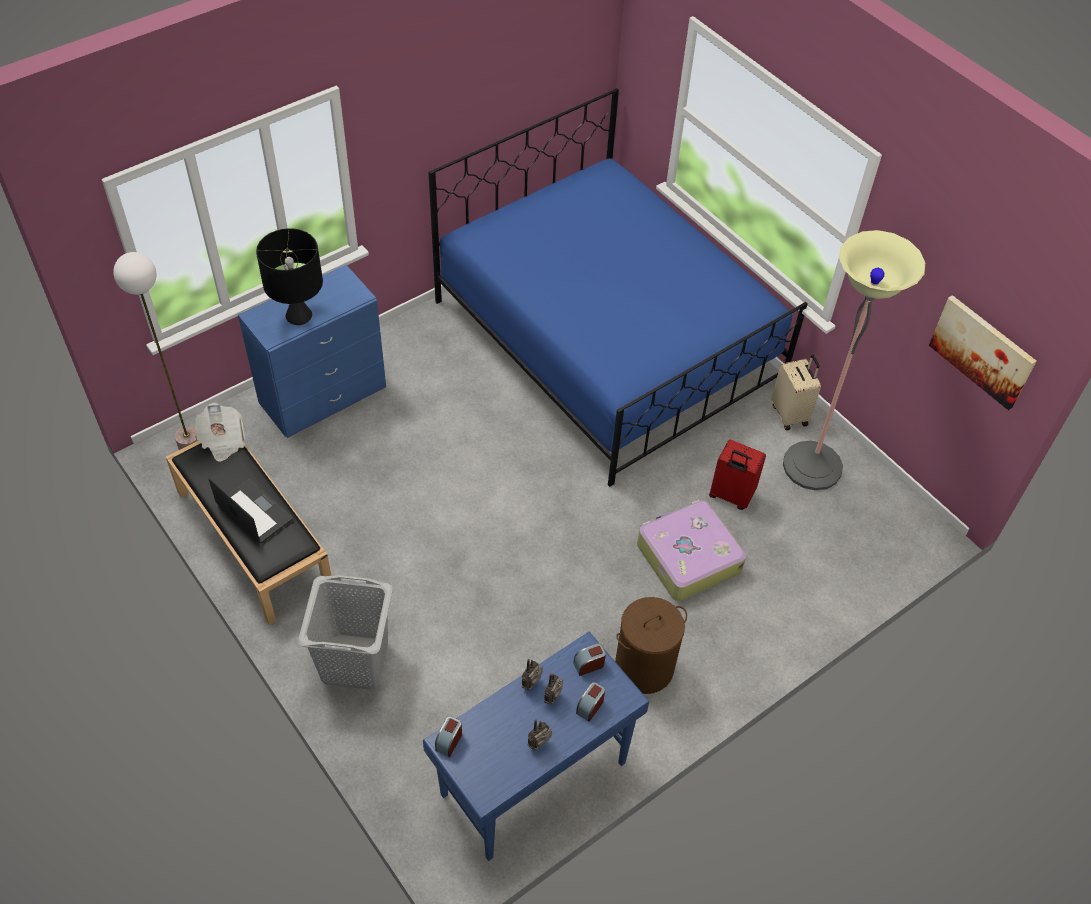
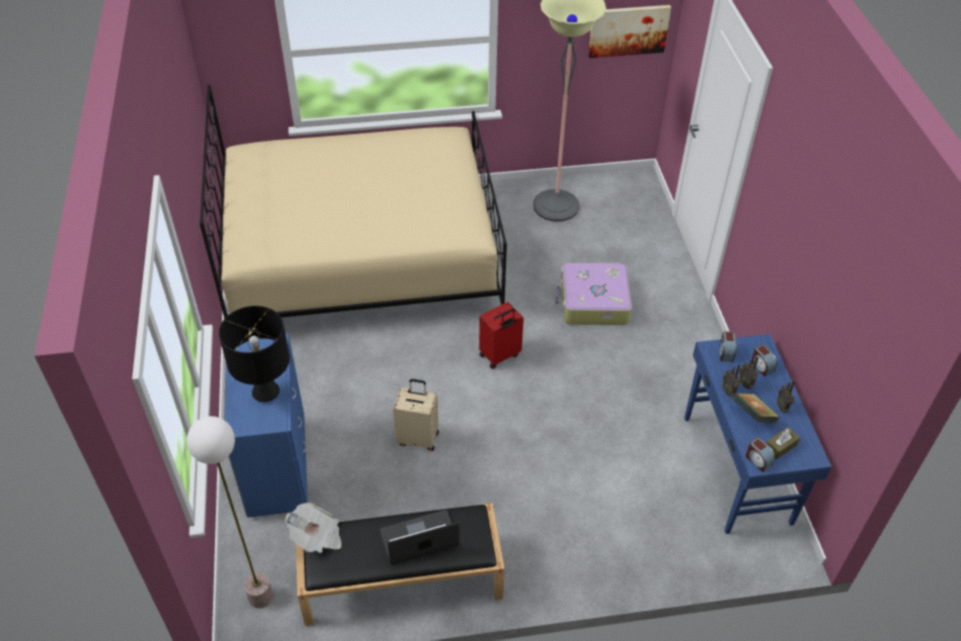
camera: 60 degrees left, 5 degrees down
grey laundry basket [298,575,393,690] -> none
blue bed [429,88,808,487] -> beige bed [200,85,507,319]
brown laundry basket [615,597,687,694] -> none
red suitcase [709,440,766,510] -> red suitcase moved to [479,302,524,369]
beige suitcase [771,355,821,430] -> beige suitcase moved to [393,379,439,451]
none -> book [733,393,780,423]
none -> brown tissue box [766,427,800,460]

